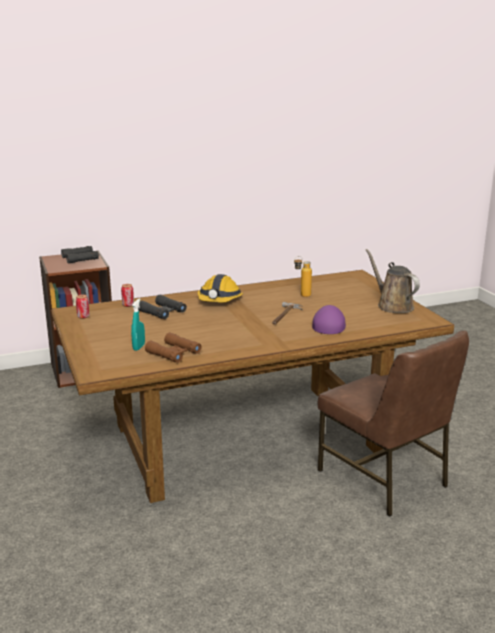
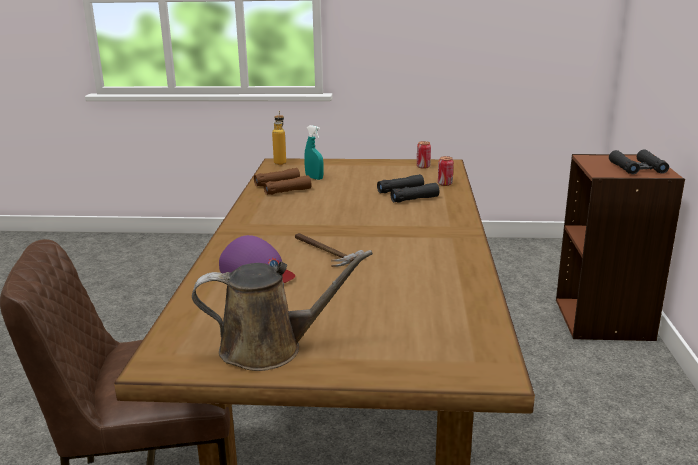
camera: 115 degrees right, 0 degrees up
hard hat [197,274,243,303] -> none
bottle [294,256,312,297] -> bottle moved to [272,111,286,165]

